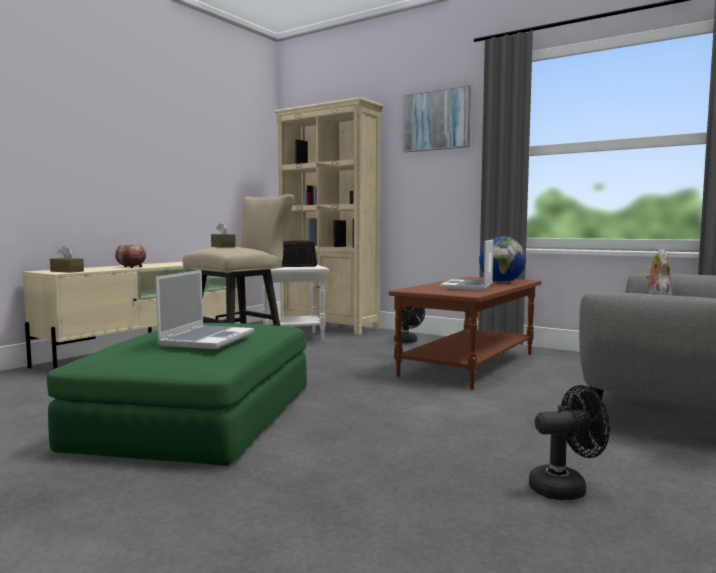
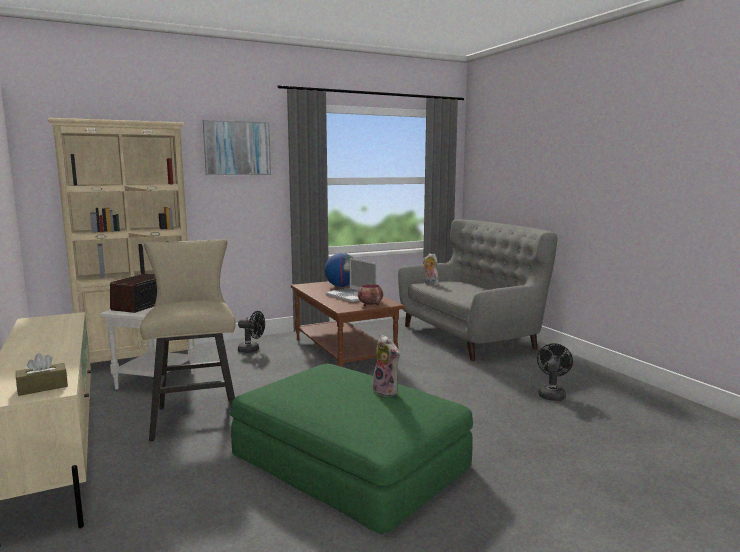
camera: 60 degrees left, 5 degrees up
bowl [115,245,146,268] -> bowl moved to [358,284,383,306]
laptop [156,270,254,349] -> plush toy [373,335,400,397]
brown tissue box [211,222,236,247] -> none

